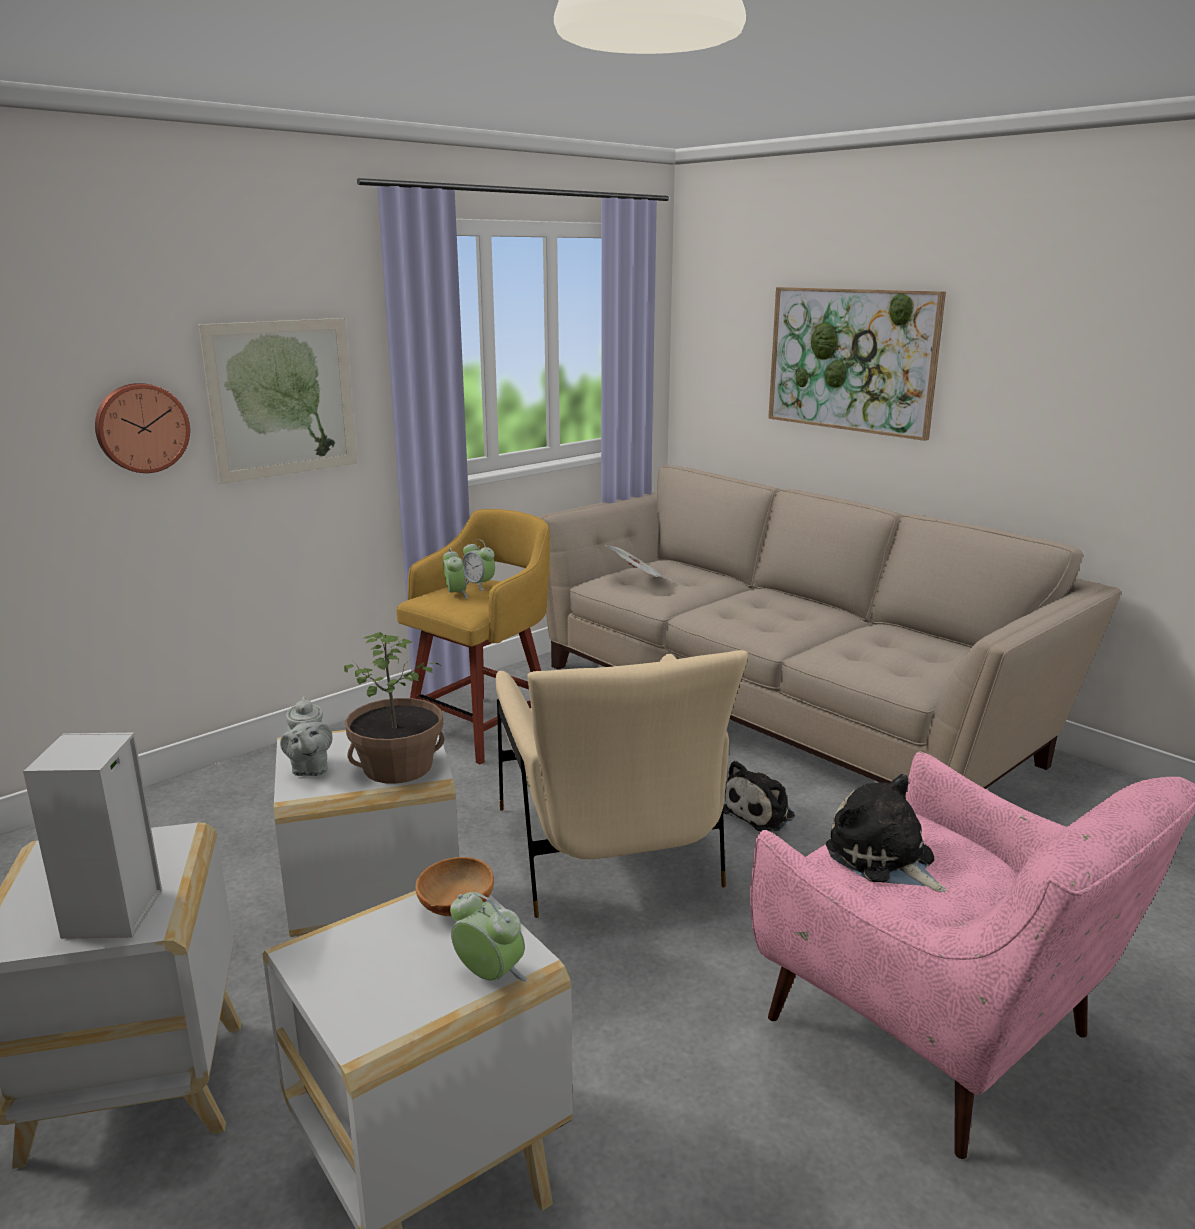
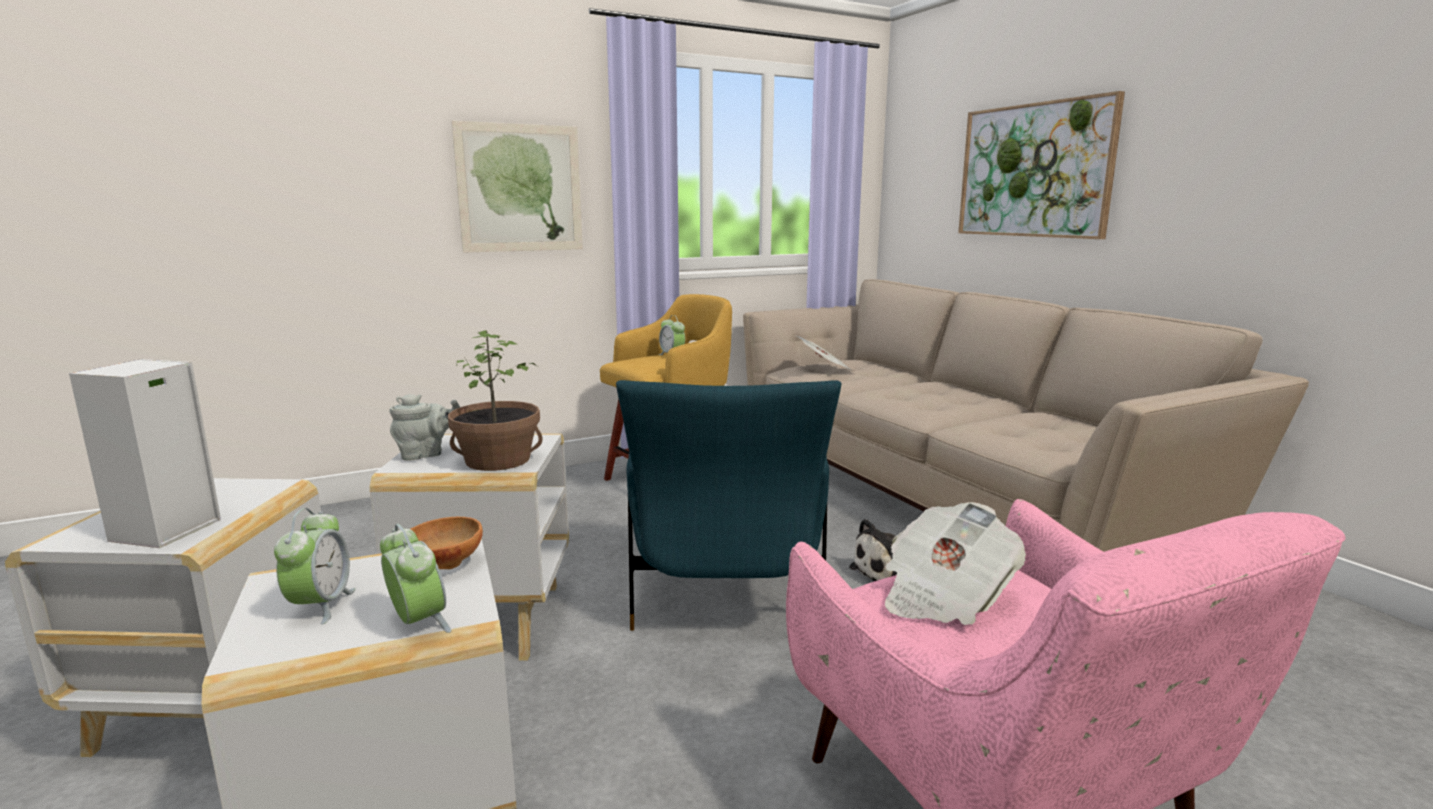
camera: 15 degrees right, 5 degrees down
wall clock [95,383,190,473] -> none
grey teapot [280,696,333,776] -> grey teapot turned 120 degrees counterclockwise [389,394,460,461]
alarm clock [443,548,468,599] -> alarm clock moved to [274,508,356,625]
beige armchair [496,650,748,918] -> blue armchair [616,380,841,631]
plush toy [826,774,947,892] -> newspaper [885,502,1026,625]

